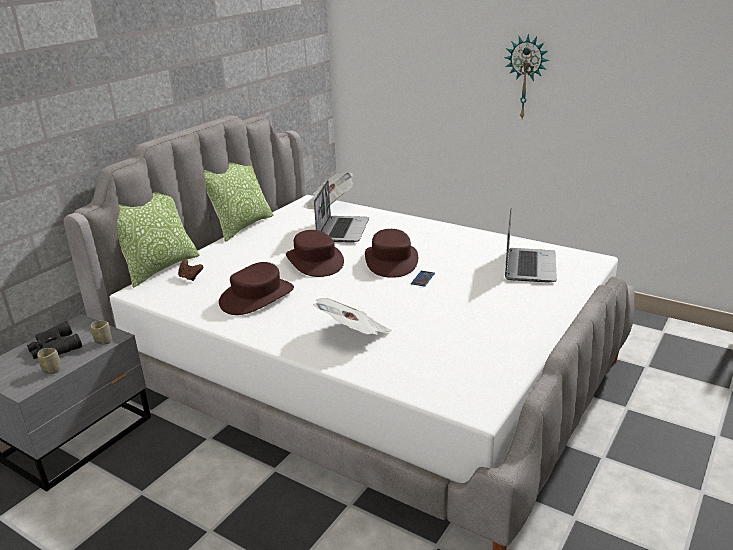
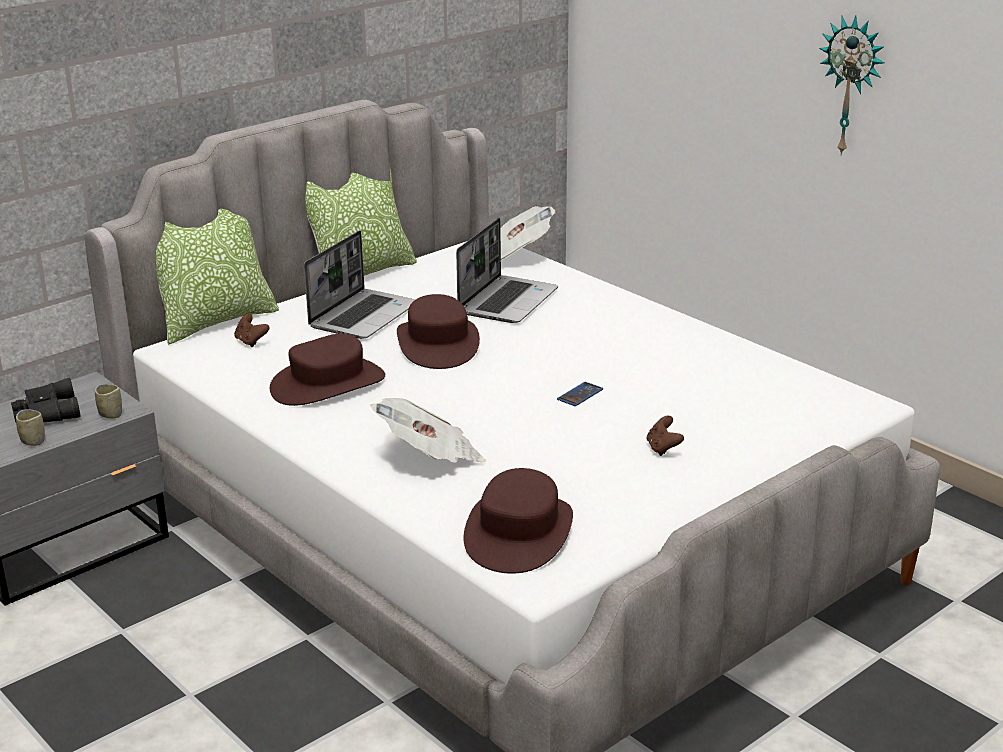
camera: 15 degrees right, 0 degrees up
brown hat [365,229,418,278] -> brown hat moved to [464,468,573,574]
laptop [505,208,557,283] -> laptop moved to [304,230,415,339]
none -> brown game controller [647,416,684,456]

